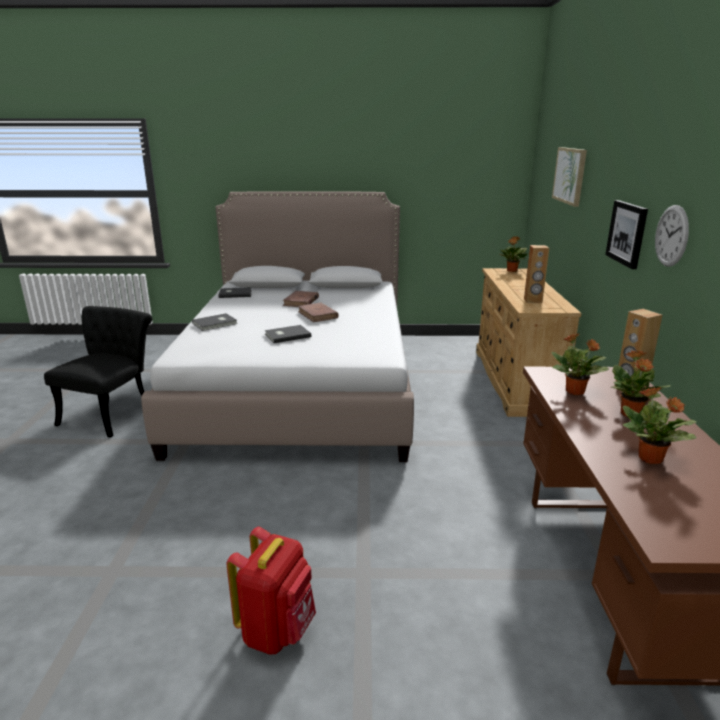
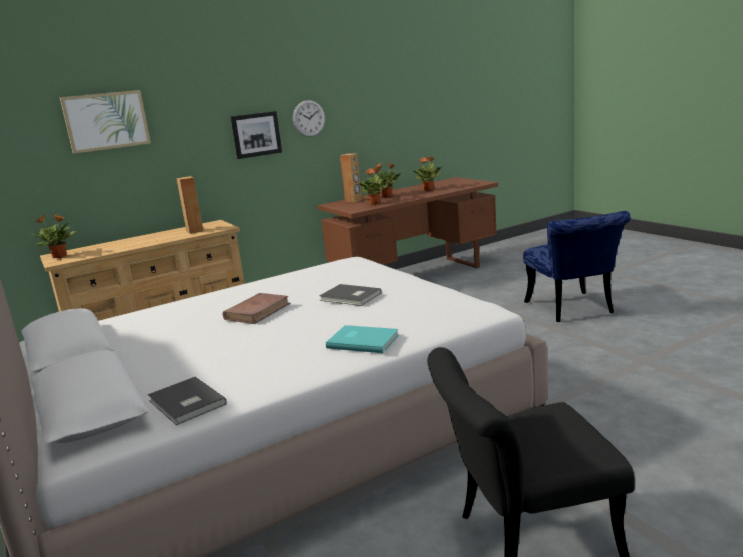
camera: 120 degrees left, 5 degrees down
grey book [192,313,238,331] -> turquoise book [326,325,399,353]
red backpack [227,527,316,654] -> blue chair [523,211,631,322]
brown book [282,291,319,307] -> none

